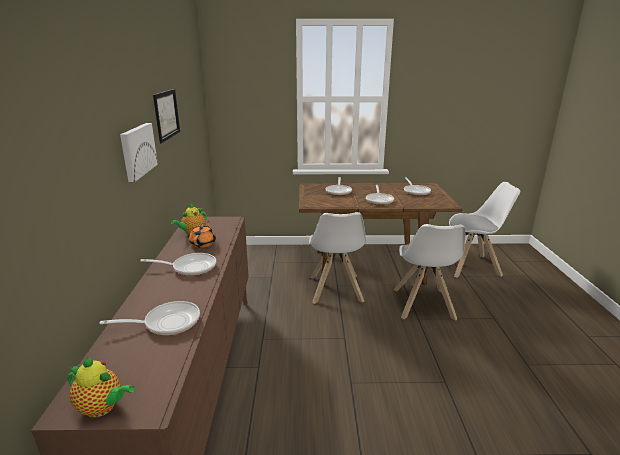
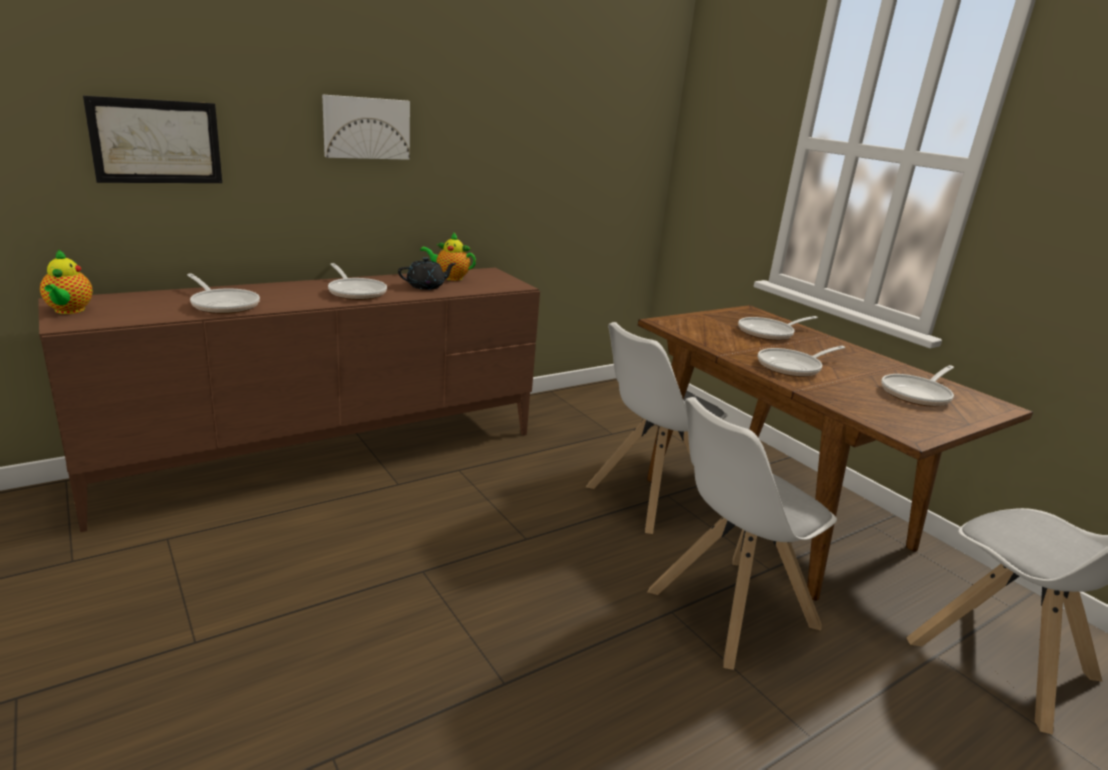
camera: 55 degrees right, 0 degrees up
picture [153,89,180,143] -> picture moved to [83,96,222,183]
orange teapot [189,221,216,248] -> black teapot [398,257,457,290]

